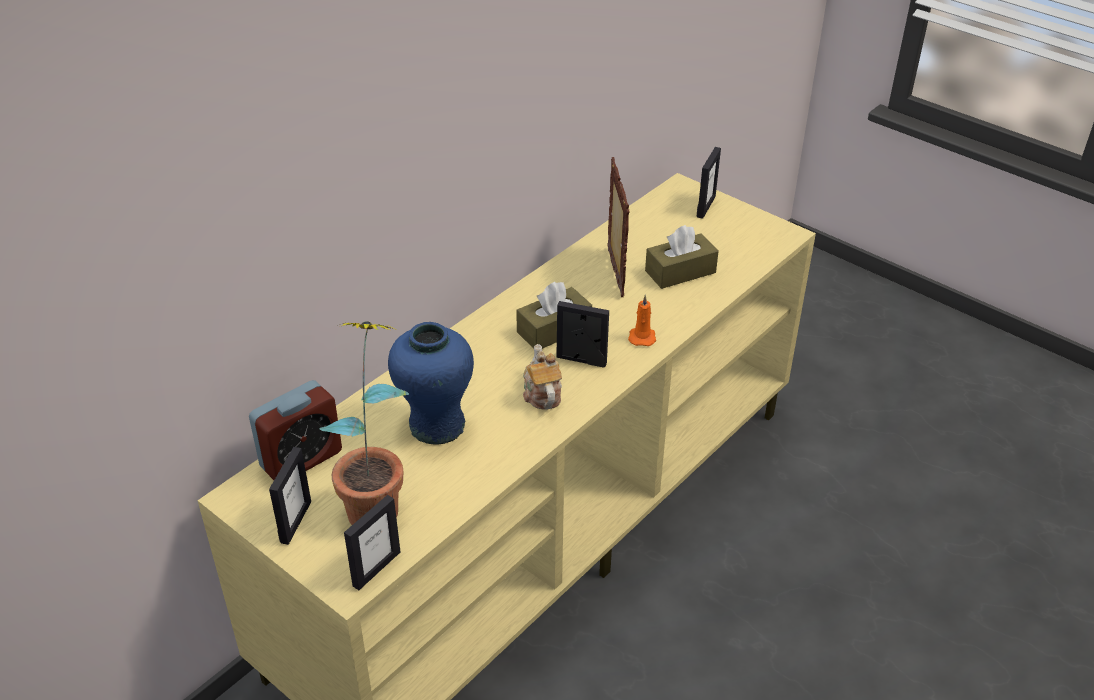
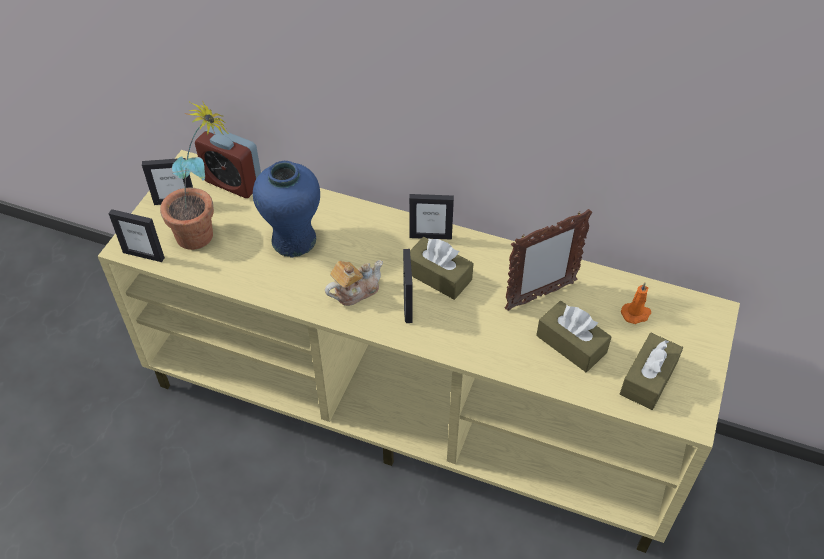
camera: 70 degrees right, 10 degrees up
orange candle [628,294,656,346] -> orange candle moved to [621,283,651,324]
picture frame [697,147,721,219] -> picture frame moved to [409,194,454,240]
none -> brown tissue box [620,333,683,410]

